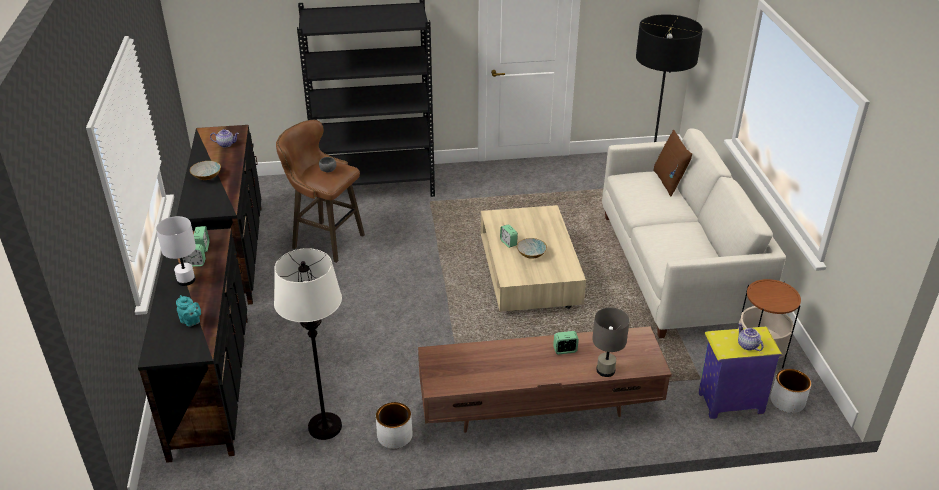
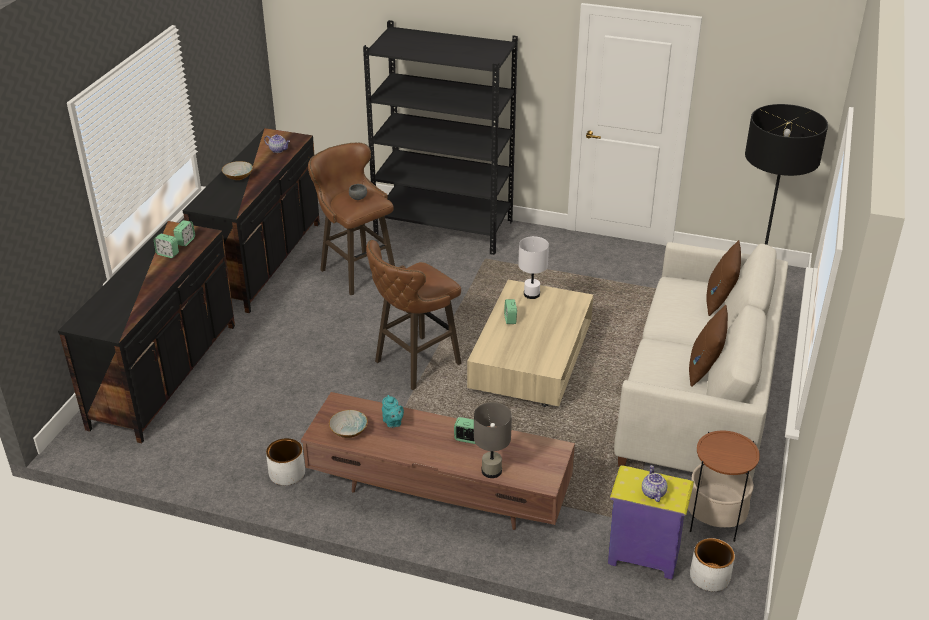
camera: 25 degrees right, 0 degrees up
white table lamp [156,216,196,286] -> white table lamp moved to [518,236,549,299]
turquoise teapot [176,295,201,327] -> turquoise teapot moved to [382,395,404,428]
white floor lamp [274,248,342,440] -> none
bowl [517,238,547,259] -> bowl moved to [329,410,368,438]
none -> brown stool [366,240,462,390]
none -> brown pillow [689,305,728,387]

